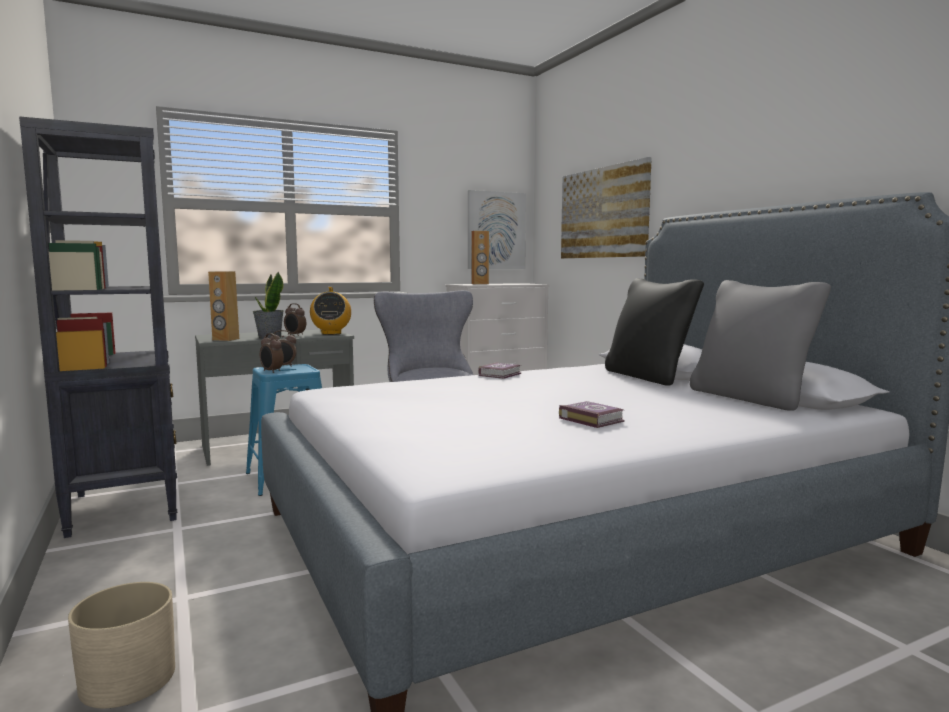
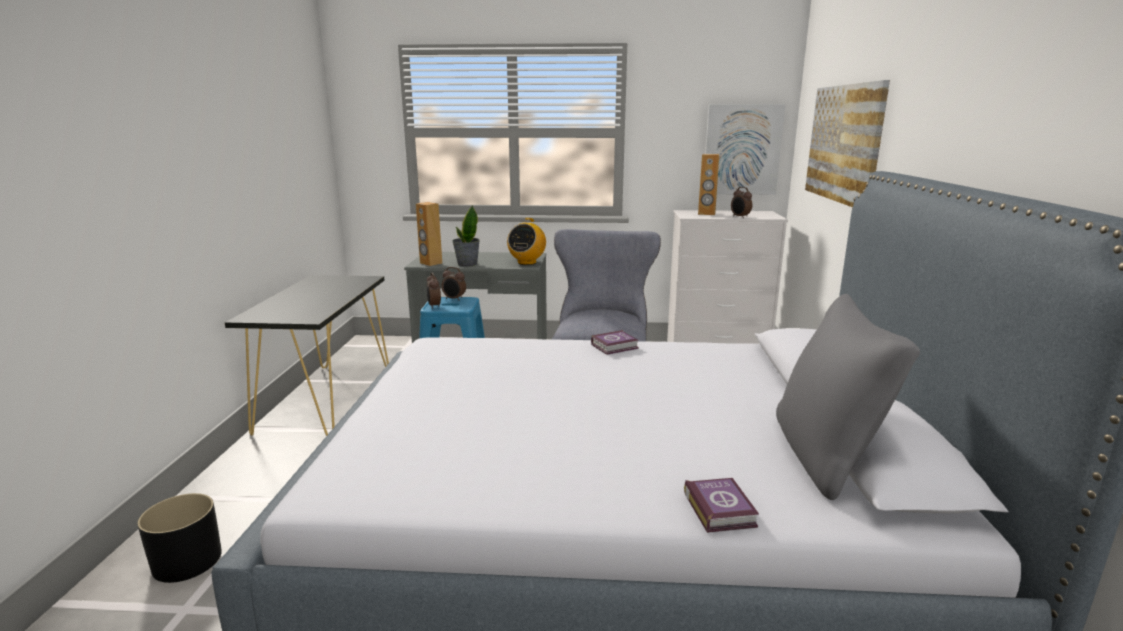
camera: 30 degrees right, 10 degrees up
black bookcase [19,116,177,538] -> black console table [225,275,389,436]
beige planter [68,582,175,708] -> black planter [138,493,222,583]
alarm clock [284,303,306,336] -> alarm clock moved to [731,187,752,218]
book [559,401,625,428] -> book moved to [684,478,759,533]
black pillow [605,278,704,385] -> none

